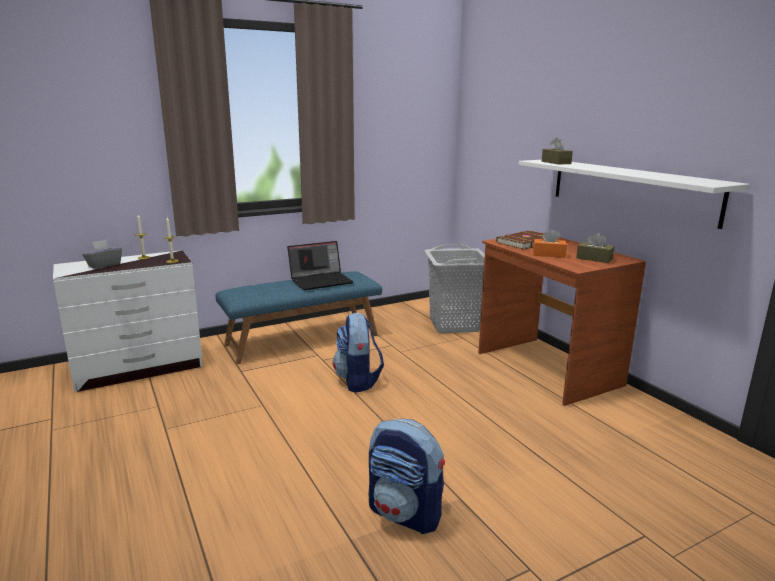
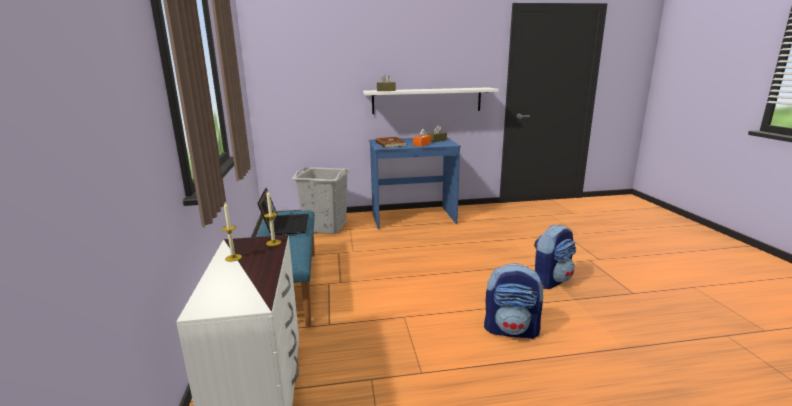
camera: 70 degrees left, 0 degrees up
grey tissue box [83,239,122,269] -> none
backpack [333,312,384,393] -> backpack moved to [484,263,545,339]
brown desk [478,233,646,406] -> blue desk [369,138,461,230]

